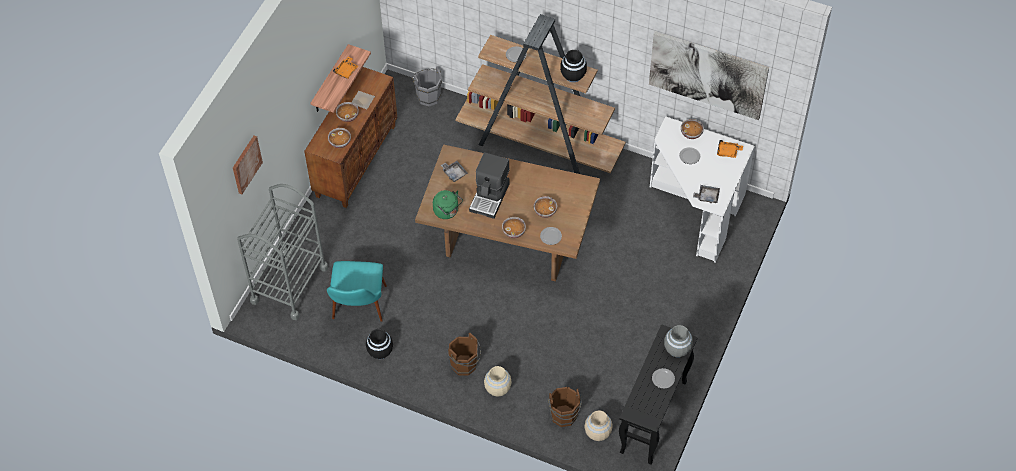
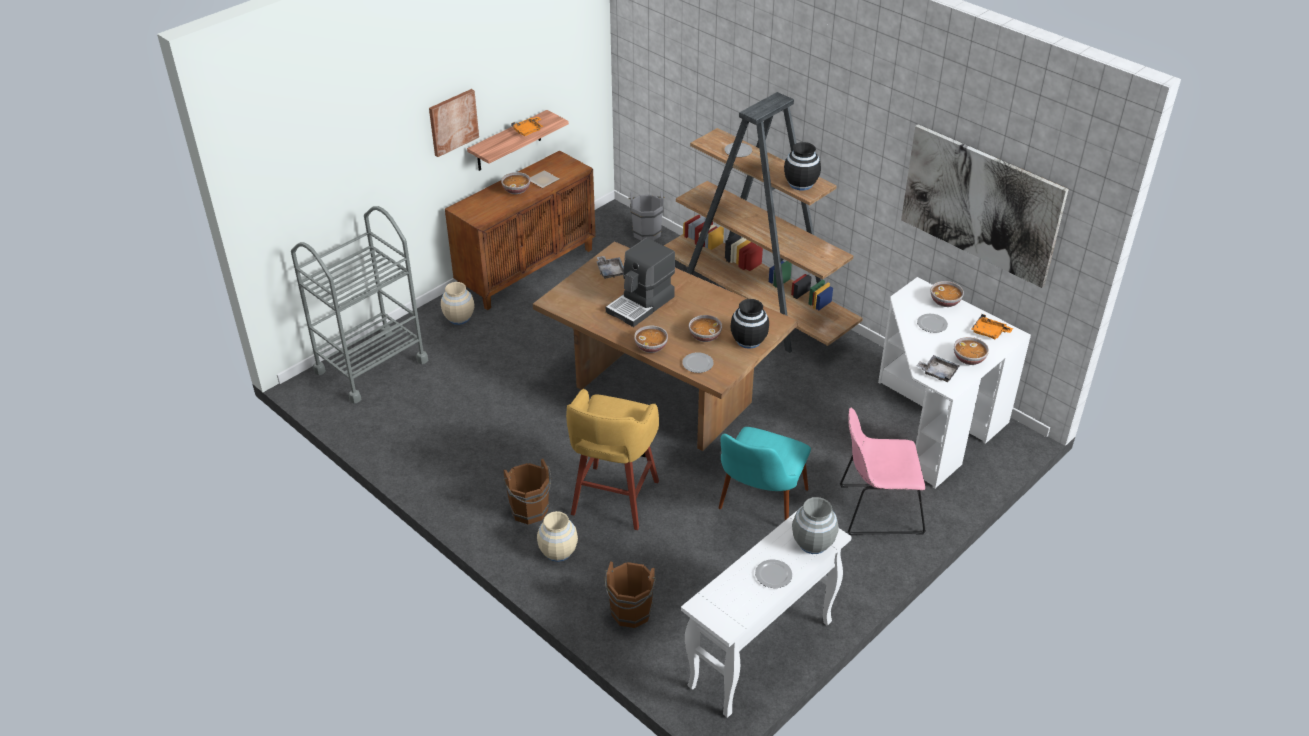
camera: 20 degrees right, 15 degrees down
picture [233,135,263,194] -> picture moved to [429,89,479,157]
turquoise chair [327,261,387,322] -> turquoise chair moved to [718,427,811,520]
bowl [328,128,351,148] -> bowl moved to [954,337,989,365]
black vase [366,329,393,359] -> black vase moved to [730,299,769,349]
green kettle [433,190,463,219] -> none
beige vase [584,410,613,441] -> beige vase moved to [441,282,474,325]
black console table [619,324,698,465] -> white console table [681,509,852,718]
none -> yellow stool [566,389,659,530]
none -> pink chair [840,407,926,535]

